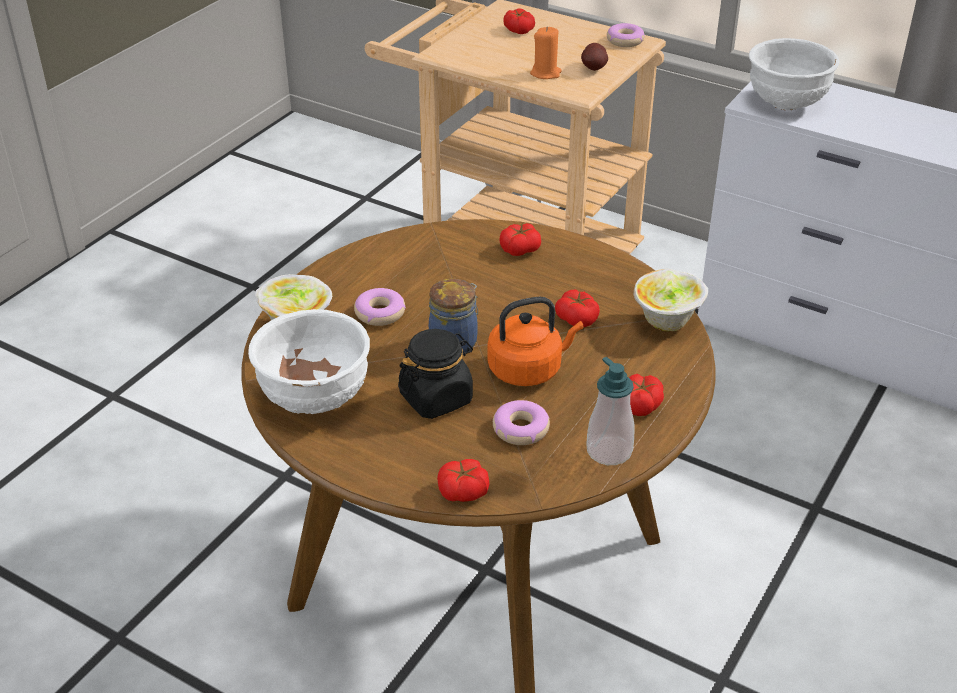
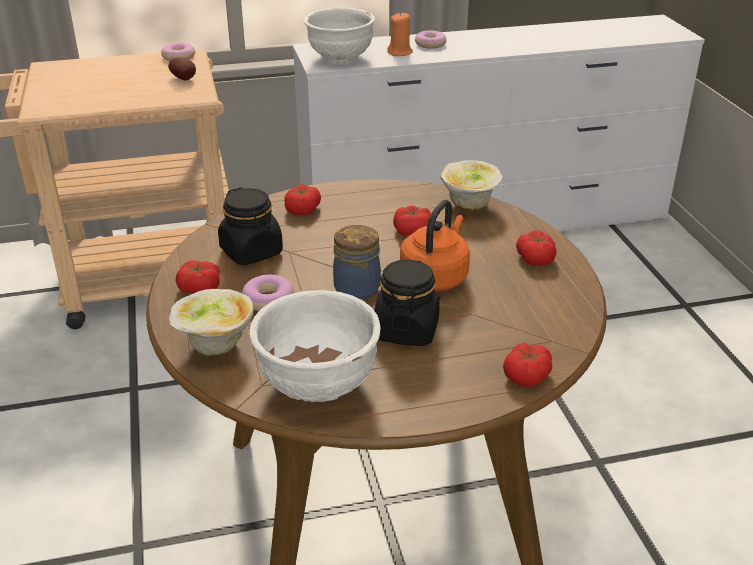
camera: 45 degrees left, 5 degrees down
donut [493,400,550,445] -> donut moved to [415,31,446,49]
tomato [503,8,535,34] -> tomato moved to [176,260,220,294]
orange candle [530,26,562,79] -> orange candle moved to [387,12,413,56]
soap dispenser [586,357,635,465] -> none
none -> black jar [218,187,283,265]

